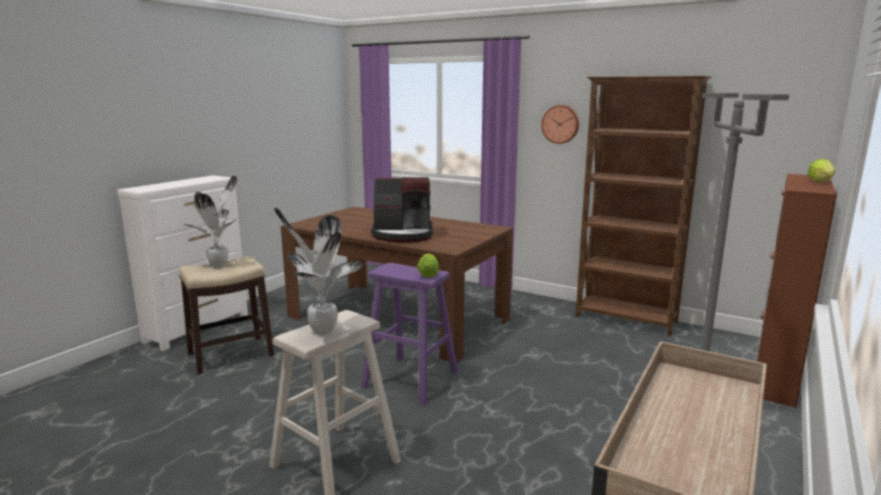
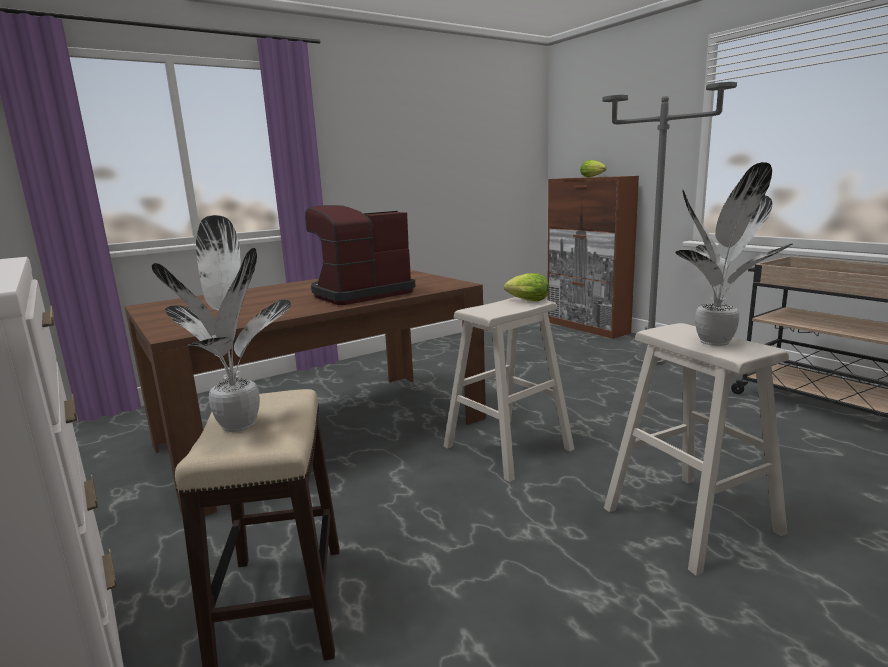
camera: 65 degrees left, 0 degrees up
purple stool [361,263,458,406] -> beige stool [444,297,574,482]
coffee machine [371,177,433,242] -> coffee machine turned 150 degrees counterclockwise [305,205,416,305]
wall clock [541,105,579,144] -> none
brown bookcase [575,76,712,336] -> none

